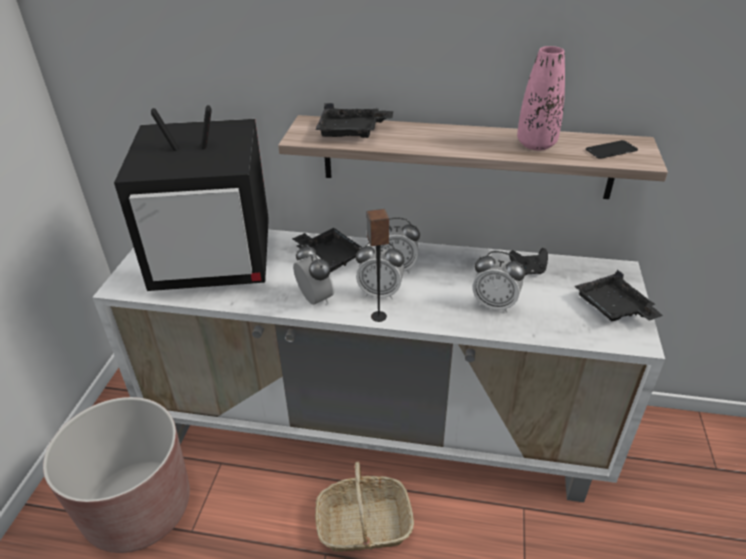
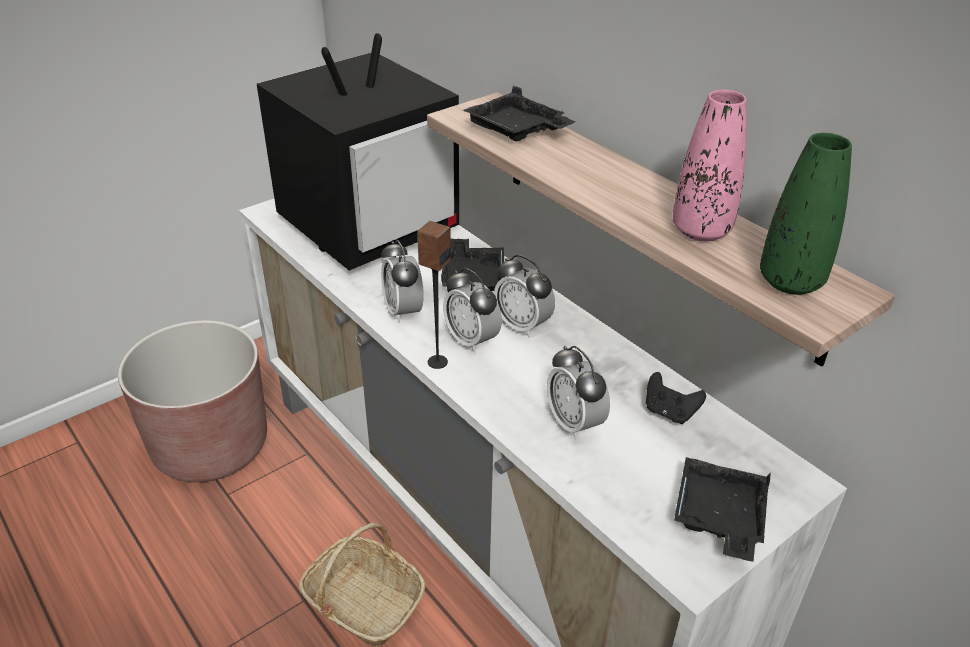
camera: 40 degrees right, 0 degrees up
television [114,105,269,291] -> television turned 75 degrees counterclockwise [257,33,459,271]
alarm clock [293,244,334,305] -> alarm clock turned 150 degrees clockwise [381,240,424,323]
phone [586,140,638,159] -> green vase [760,133,852,295]

